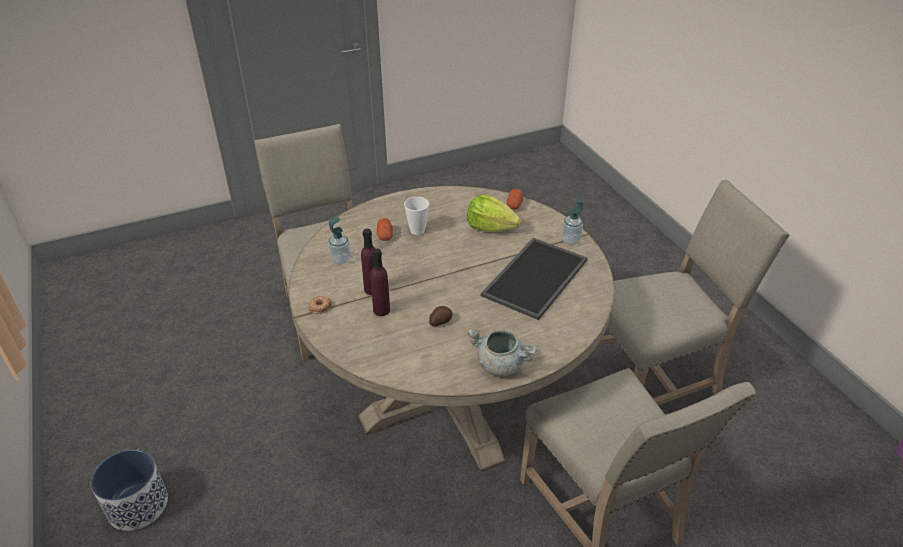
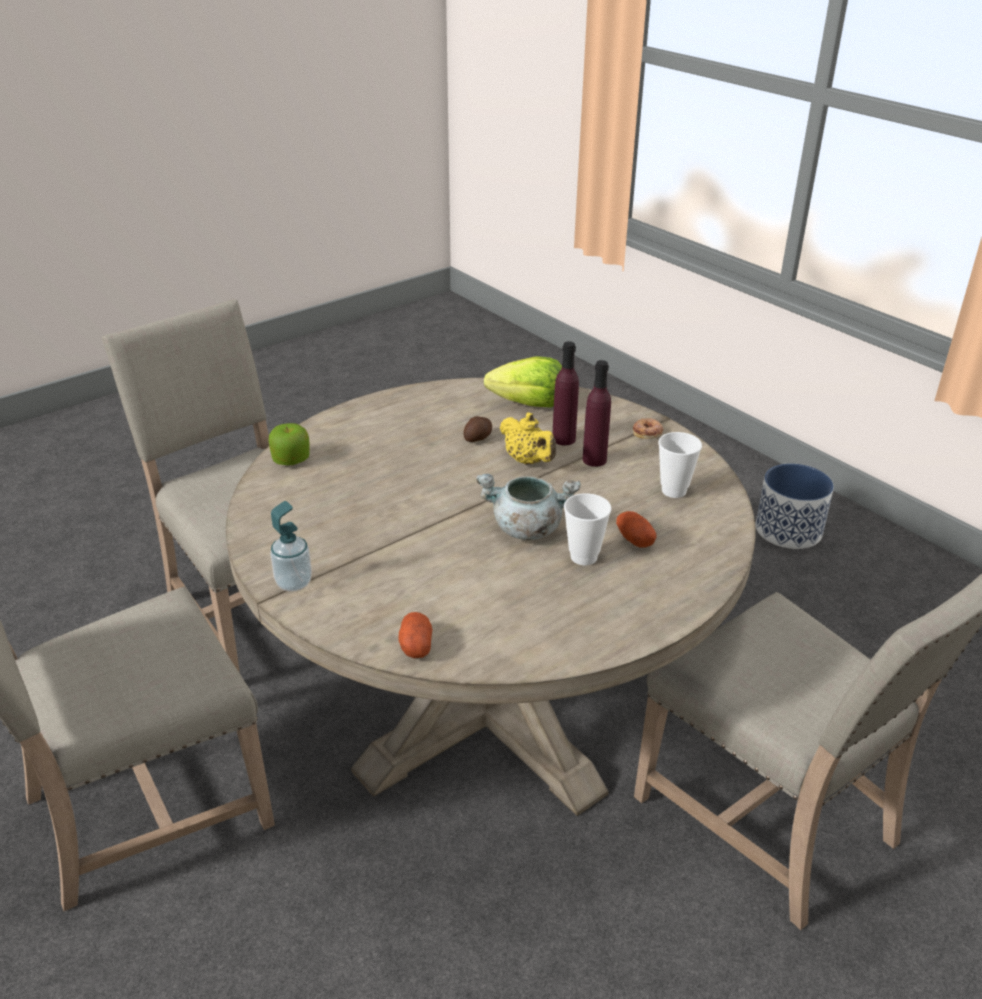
camera: 165 degrees right, 5 degrees down
soap dispenser [328,216,350,264] -> cup [659,432,702,498]
lettuce [467,195,521,232] -> lettuce moved to [484,356,562,407]
grey cooking pot [467,329,537,376] -> grey cooking pot moved to [476,474,581,540]
tray [481,238,588,320] -> none
none -> apple [269,423,310,465]
none -> yellow teapot [500,412,556,464]

